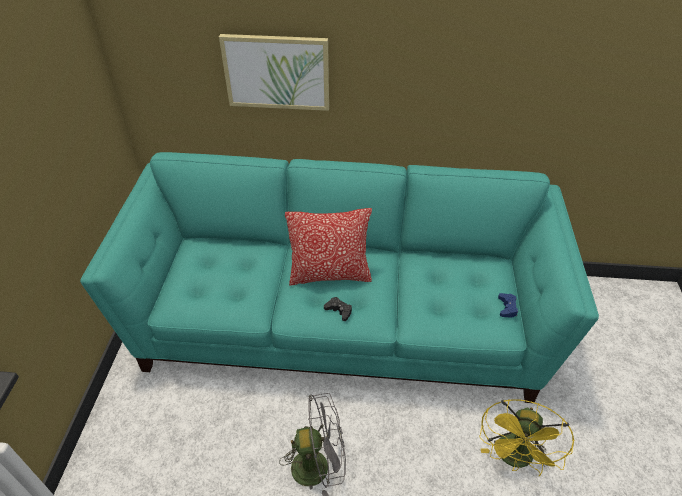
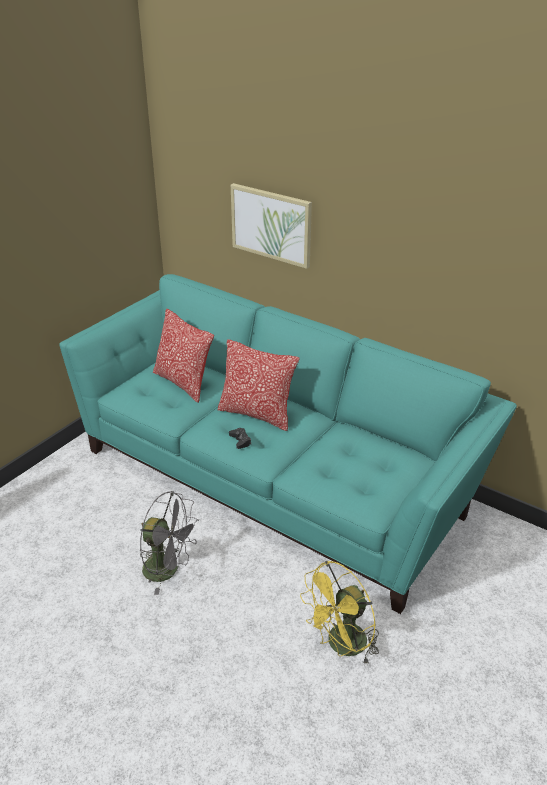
camera: 30 degrees right, 10 degrees down
blue game controller [498,293,518,318] -> none
none -> pillow [153,308,214,403]

